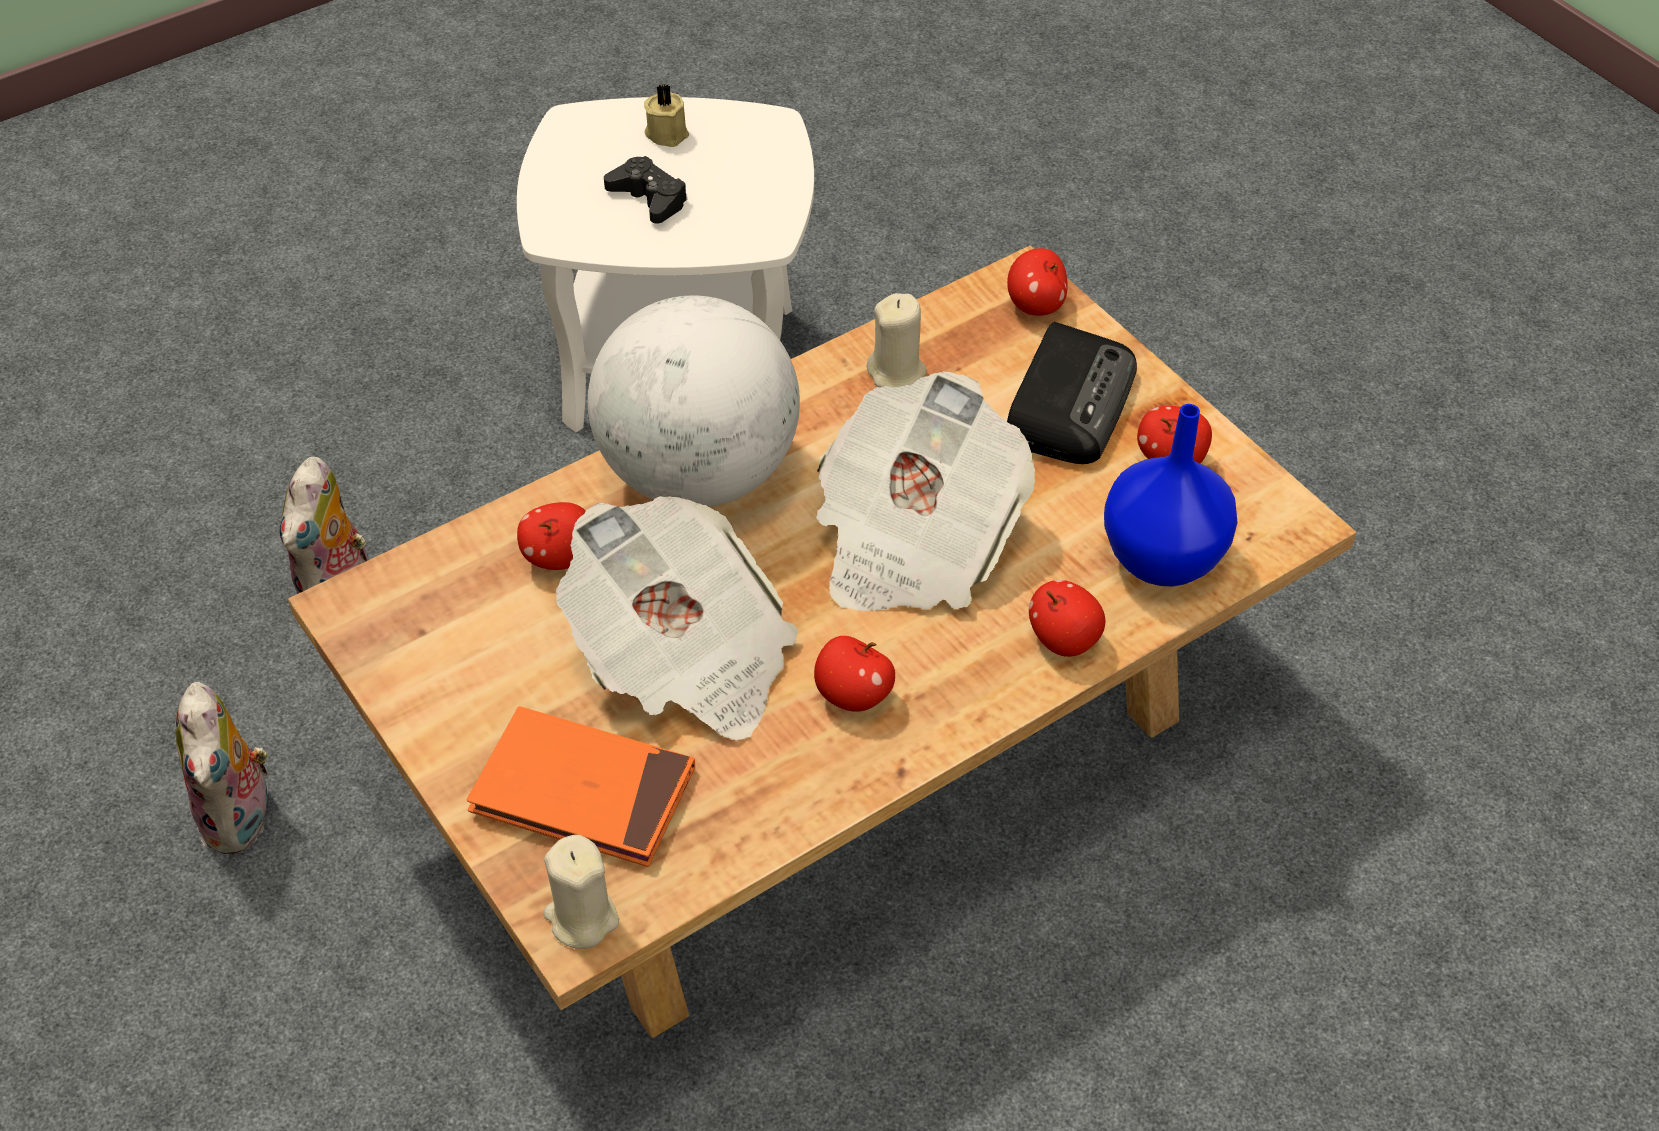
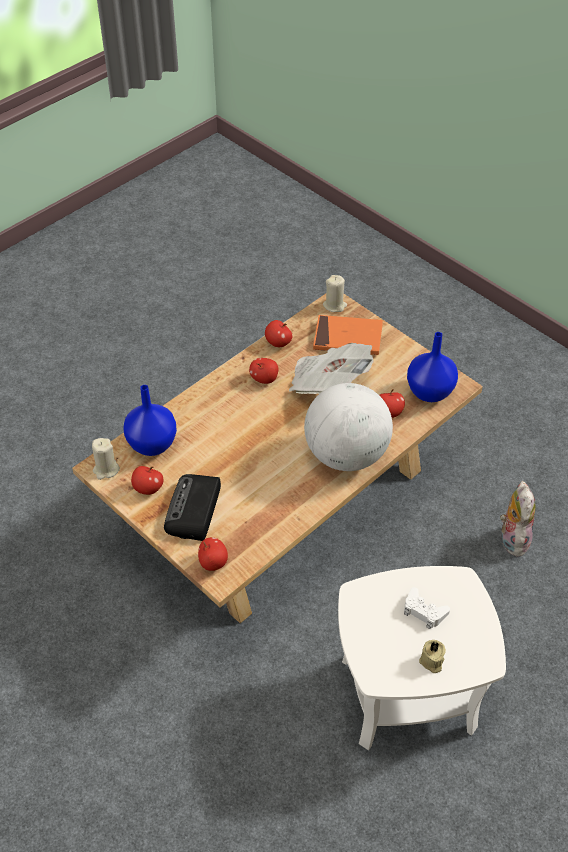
camera: 170 degrees right, 0 degrees up
plush toy [176,682,274,854] -> none
black game controller [604,156,688,224] -> white game controller [404,587,450,629]
newspaper [816,372,1035,611] -> none
beige candle [867,293,927,387] -> beige candle moved to [92,438,120,480]
apple [1029,580,1105,657] -> apple moved to [265,320,292,347]
none -> blue vase [407,332,458,402]

